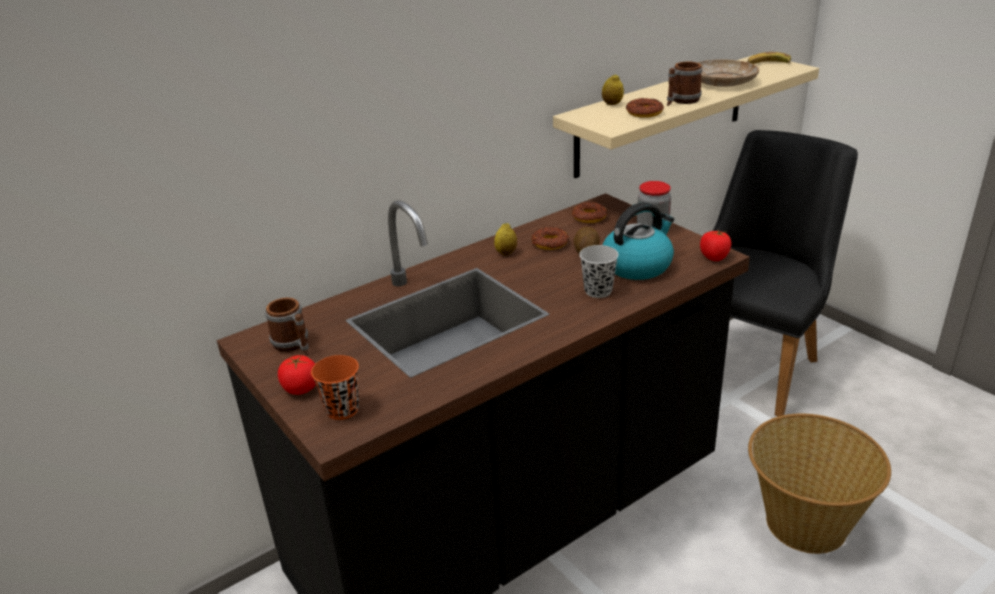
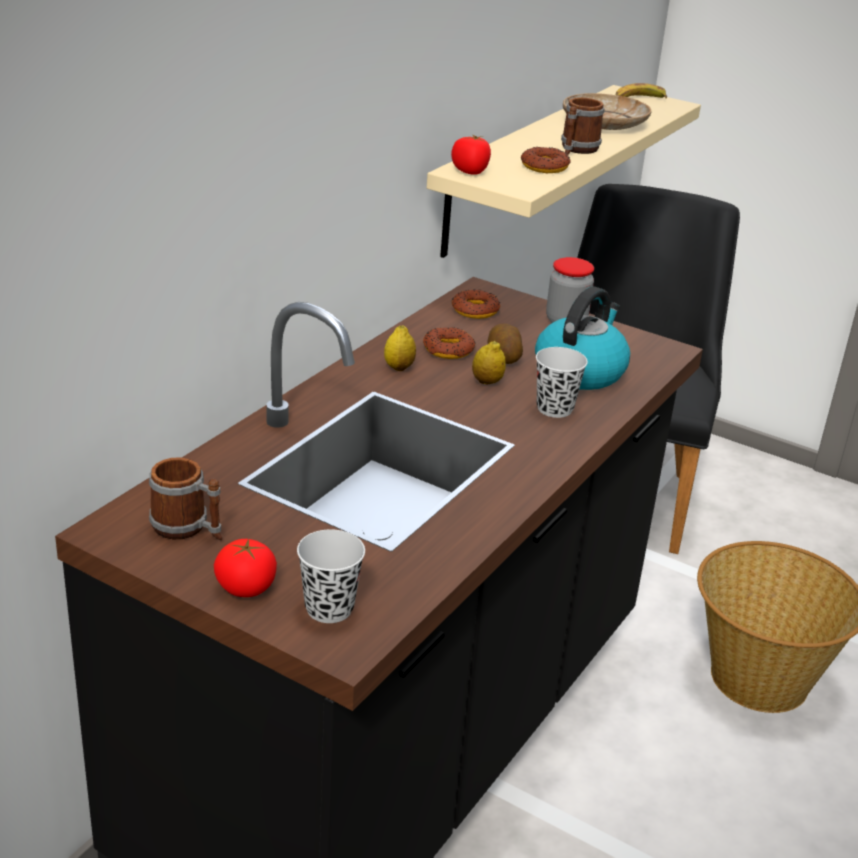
camera: 25 degrees left, 0 degrees up
orange cup [311,355,359,420] -> black cup [297,529,365,623]
lemon [602,74,624,105] -> lemon moved to [472,341,506,384]
tomato [700,230,731,261] -> tomato moved to [451,134,491,175]

